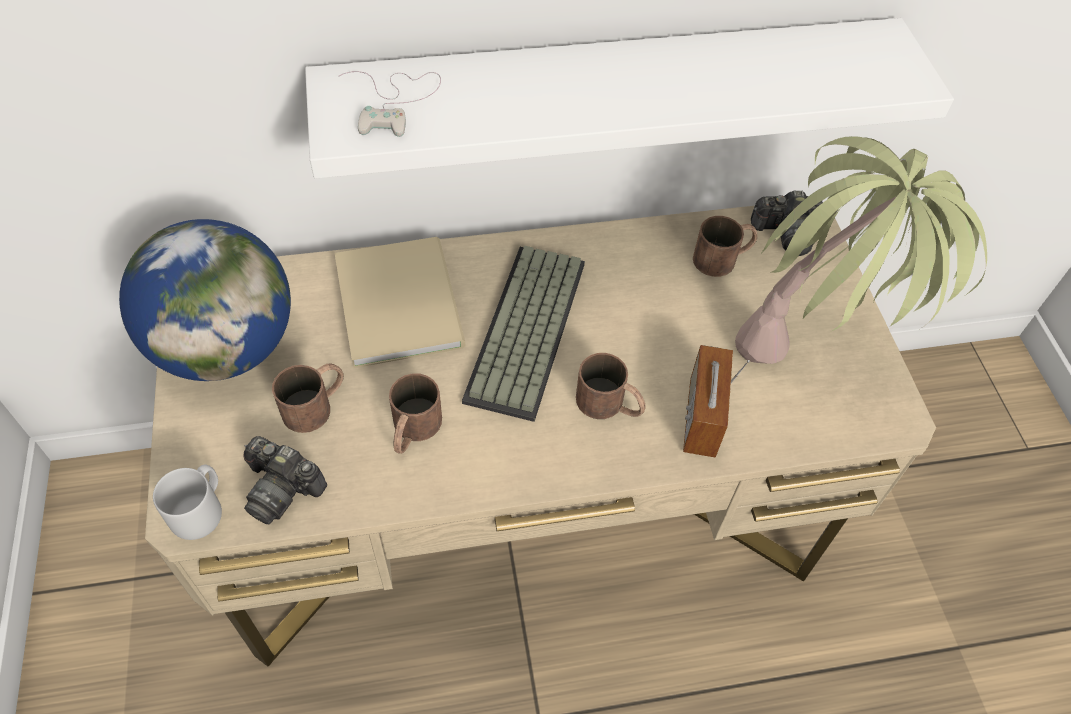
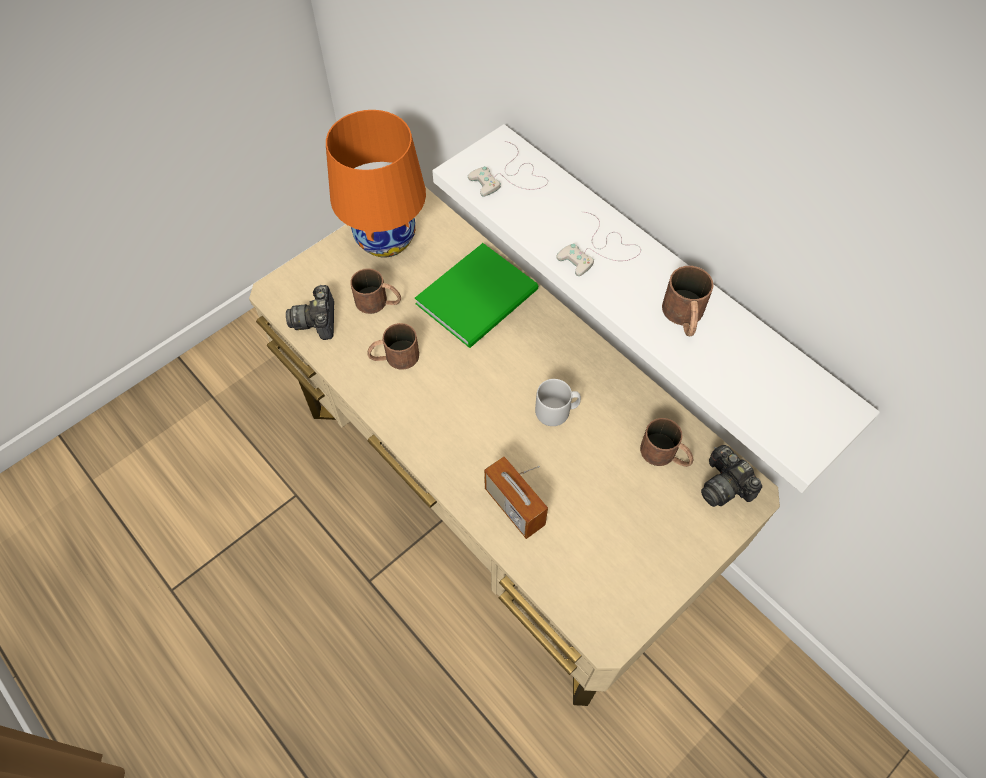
camera: 60 degrees right, 5 degrees up
globe [119,219,291,381] -> orange table lamp [326,110,426,258]
grey mug [153,465,222,540] -> grey mug moved to [535,379,581,426]
beige book [335,237,465,368] -> green book [415,243,538,348]
keyboard [462,246,585,422] -> none
brown mug [576,353,645,419] -> brown mug moved to [662,266,714,336]
radio [683,345,750,457] -> radio turned 105 degrees counterclockwise [484,456,548,539]
potted plant [735,136,987,364] -> none
none -> white game controller [556,212,641,276]

